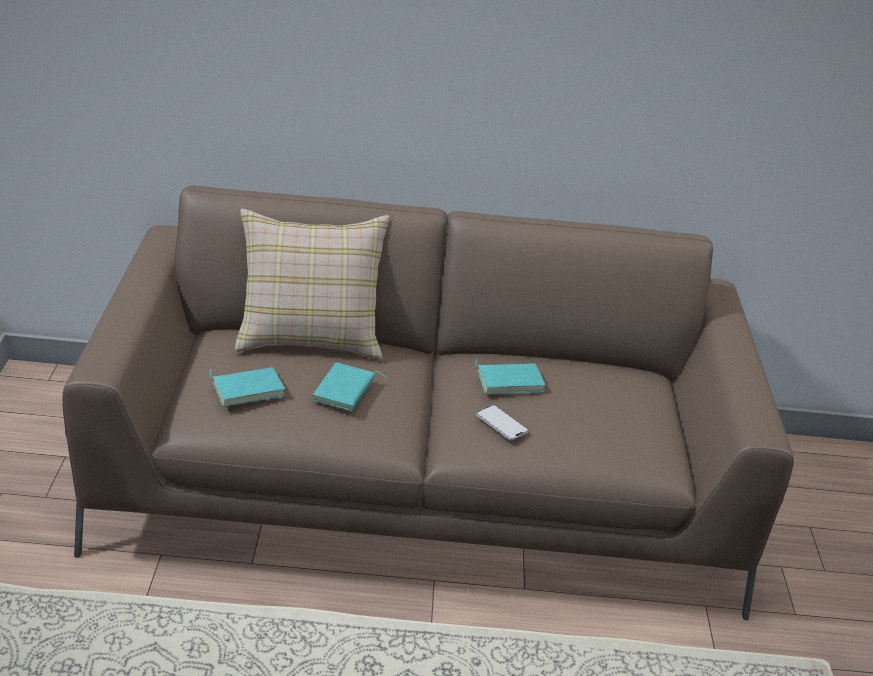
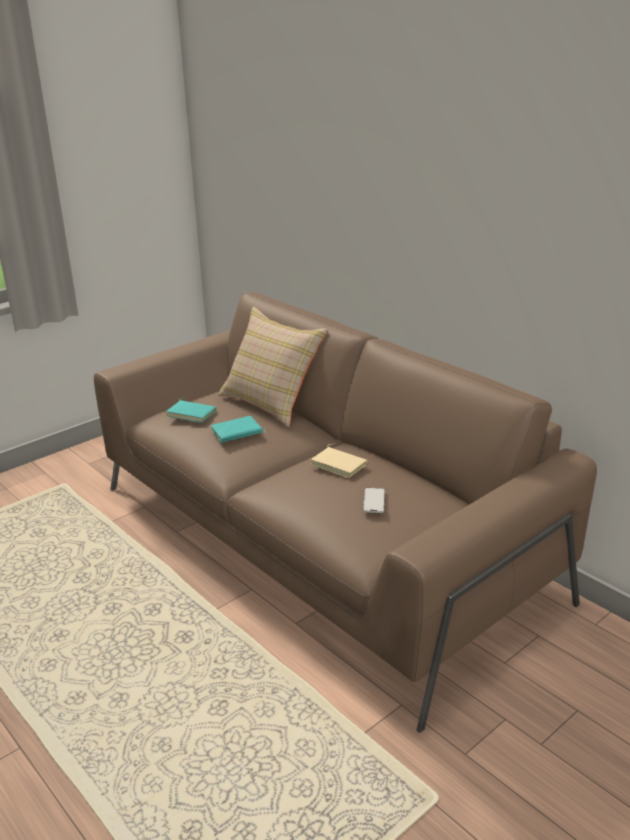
camera: 50 degrees right, 5 degrees down
turquoise book [475,358,546,394] -> beige book [311,443,367,478]
phone [476,405,528,441] -> phone moved to [363,488,385,513]

